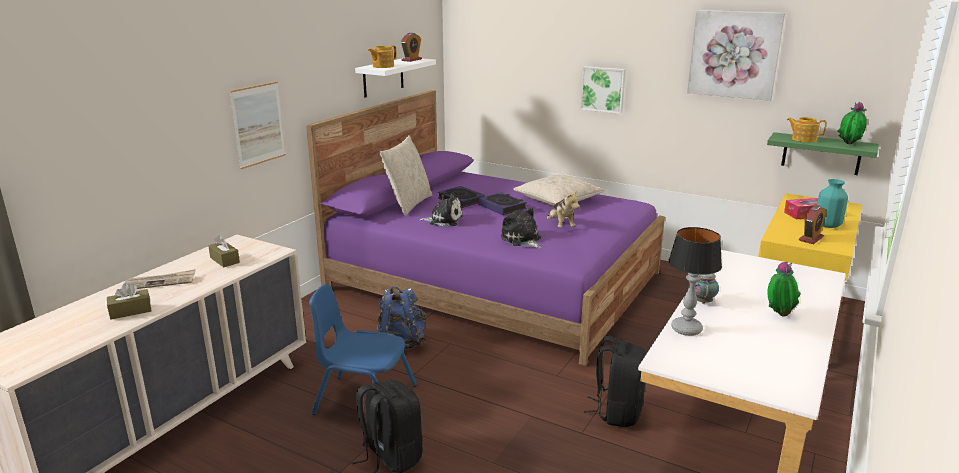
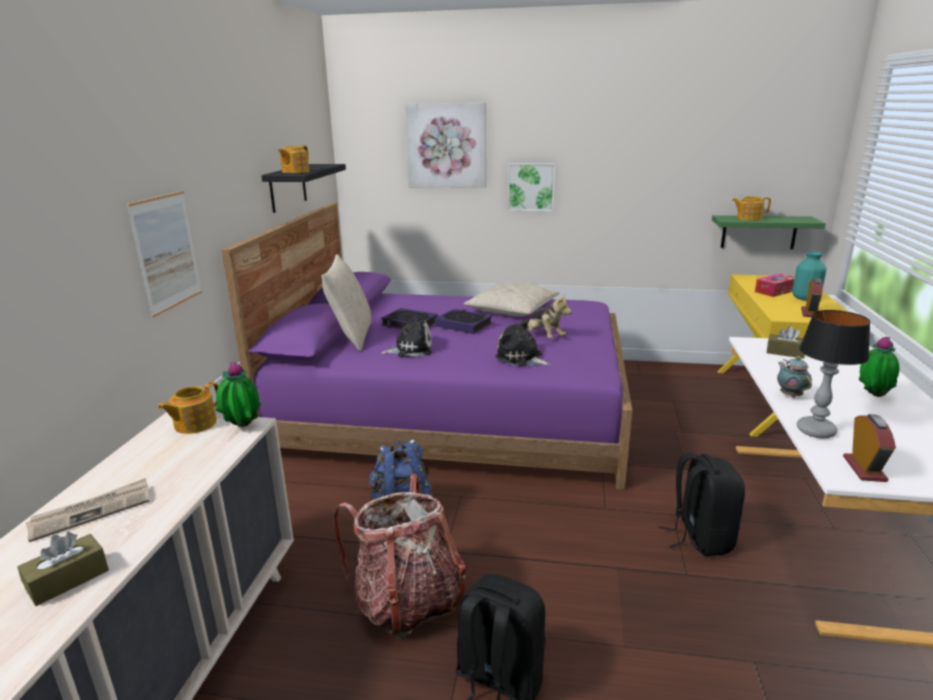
camera: 20 degrees left, 0 degrees up
brown tissue box [208,235,240,267] -> brown tissue box moved to [767,326,805,359]
blue chair [309,284,417,415] -> backpack [333,474,466,638]
white shelf [355,58,436,98] -> black shelf [261,164,346,213]
alarm clock [401,33,422,62] -> alarm clock moved to [843,414,896,482]
picture [687,10,785,101] -> picture moved to [405,103,486,188]
potted plant [838,102,867,144] -> potted plant moved to [216,362,261,427]
none -> teapot [158,382,219,434]

